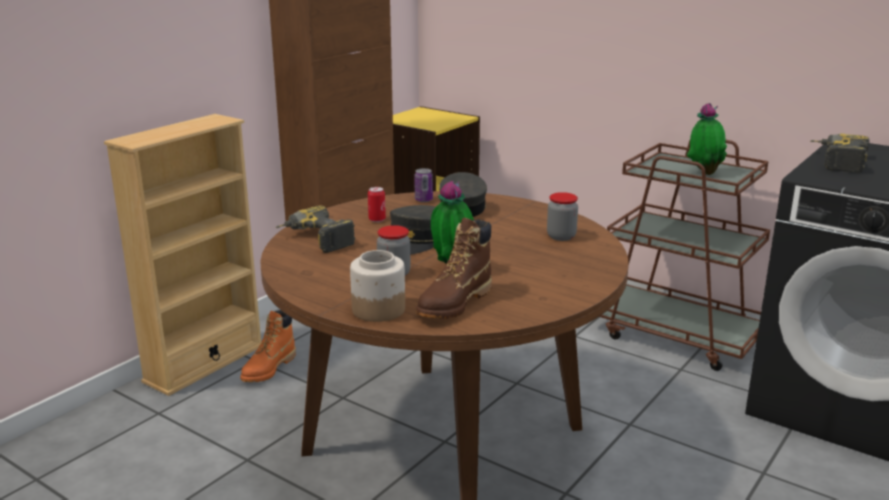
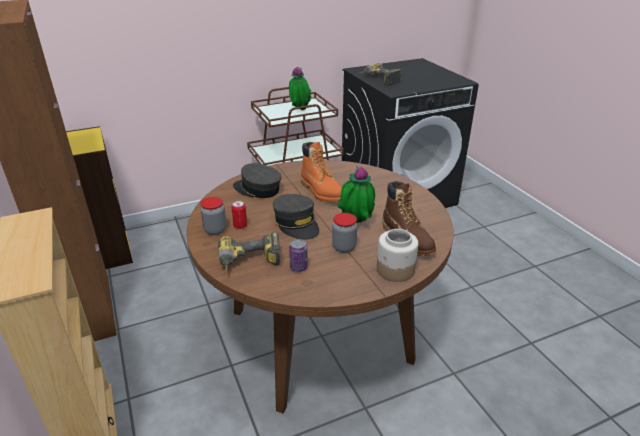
camera: 60 degrees left, 10 degrees up
orange boot [240,310,296,382] -> orange boot moved to [301,142,342,202]
can [414,168,433,202] -> can moved to [289,239,308,272]
jar [547,192,578,241] -> jar moved to [200,197,226,235]

